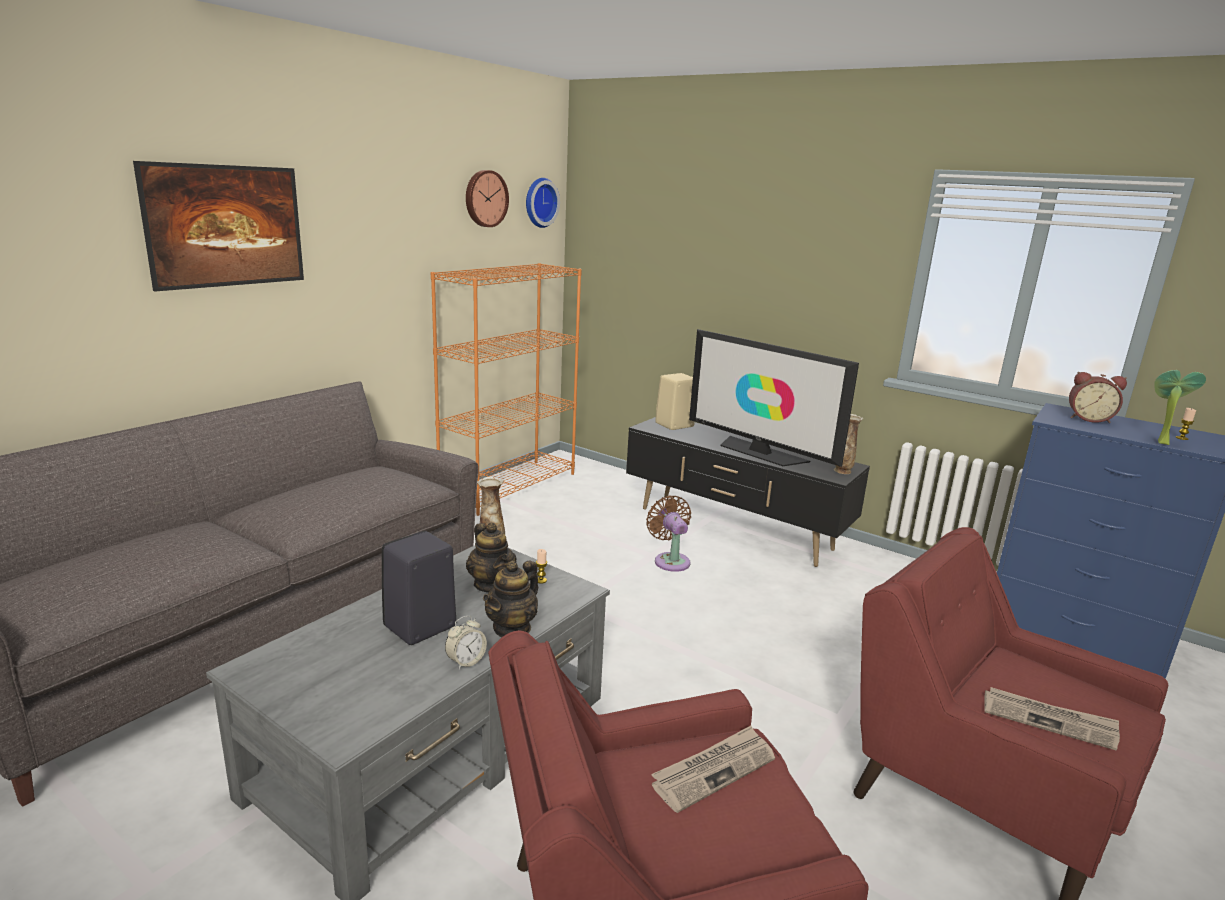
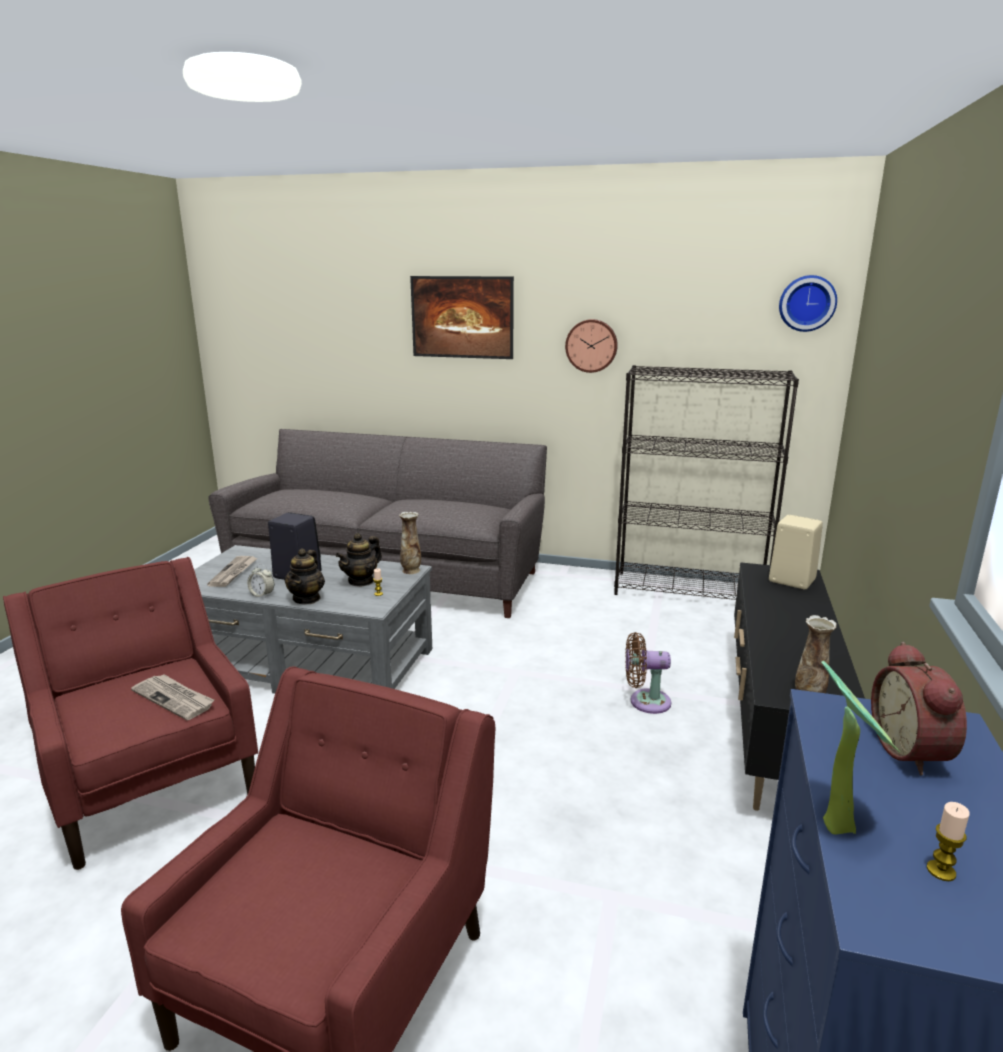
camera: 70 degrees right, 0 degrees up
orange bookcase [431,263,582,516] -> black bookcase [614,365,799,600]
wall clock [466,170,509,227] -> wall clock moved to [565,319,618,373]
teapot [483,560,538,637] -> teapot turned 90 degrees counterclockwise [284,548,325,605]
brown fan [646,495,691,572] -> brown fan turned 135 degrees counterclockwise [625,632,671,714]
television [689,329,859,467] -> none
newspaper [984,687,1120,751] -> newspaper moved to [207,556,258,587]

